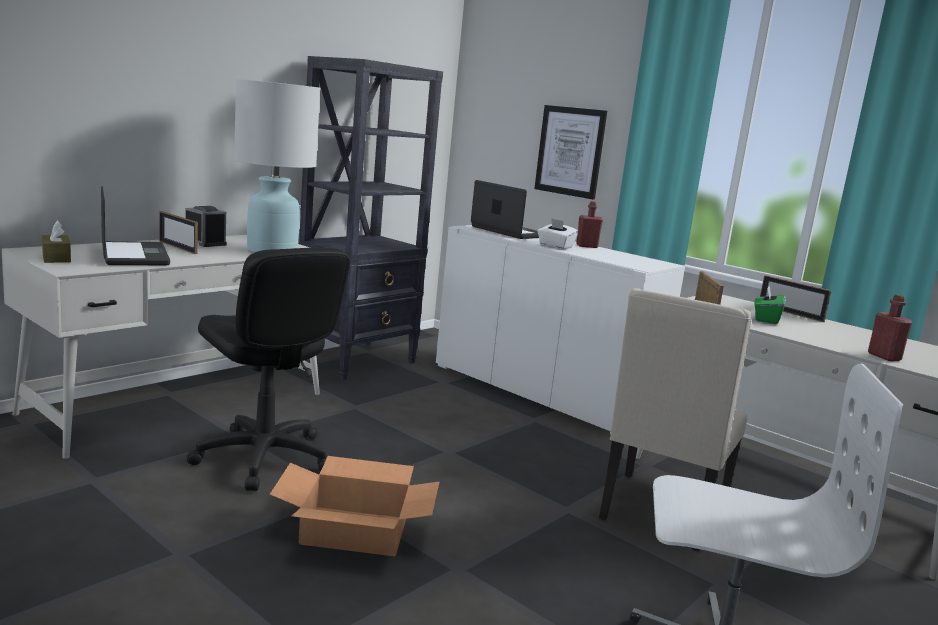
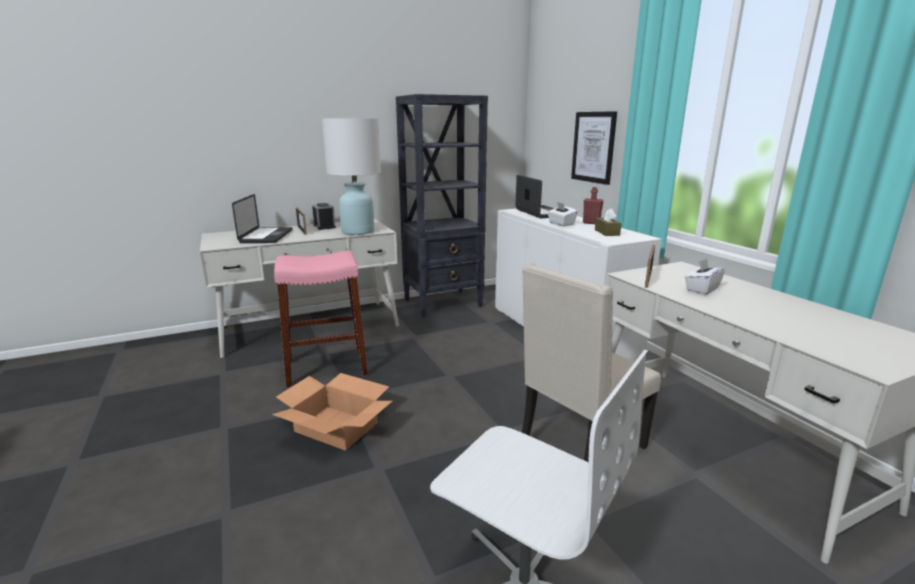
camera: 25 degrees right, 5 degrees up
brown tissue box [42,221,71,263] -> brown tissue box moved to [595,208,622,236]
black office chair [187,247,350,491] -> pink stool [274,251,368,387]
green tissue box [754,285,786,324] -> white tissue box [685,258,725,295]
picture frame [760,275,832,322] -> none
red bottle [868,295,912,361] -> none

